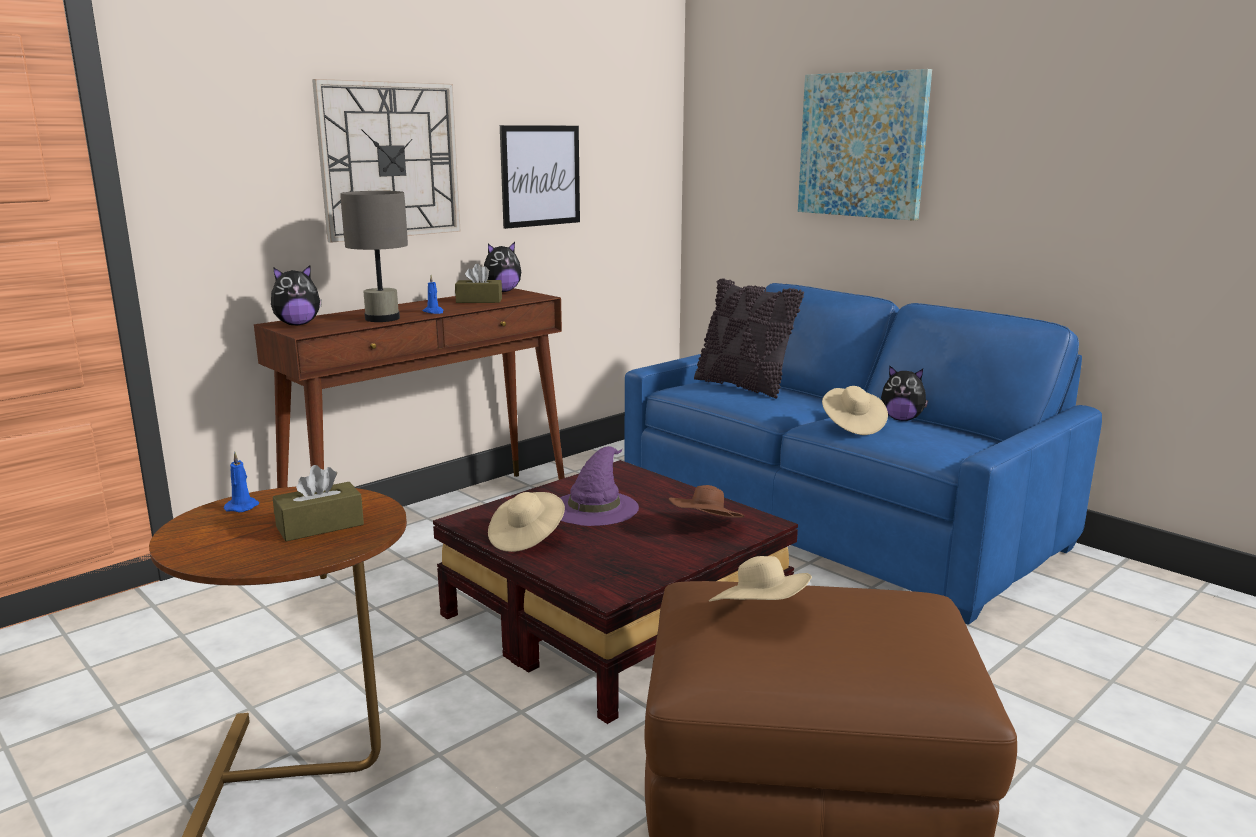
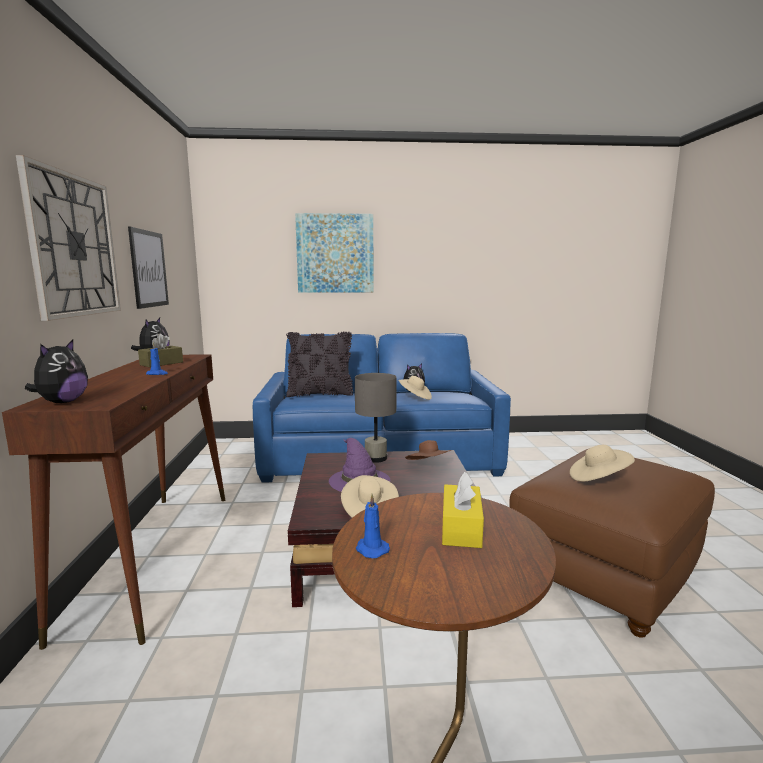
camera: 50 degrees left, 5 degrees down
brown tissue box [273,465,364,541] -> yellow tissue box [442,472,484,548]
grey table lamp [340,191,408,322] -> grey table lamp moved to [355,373,397,463]

